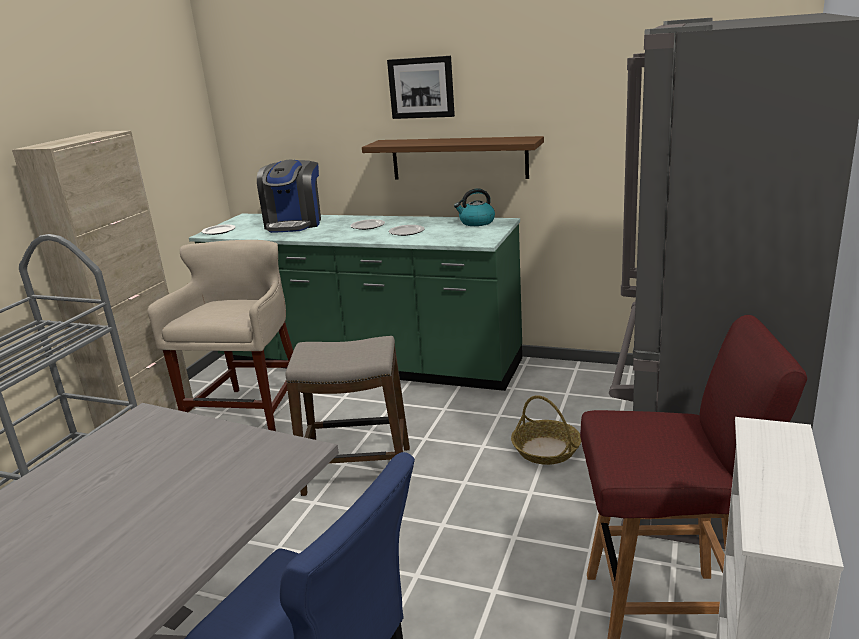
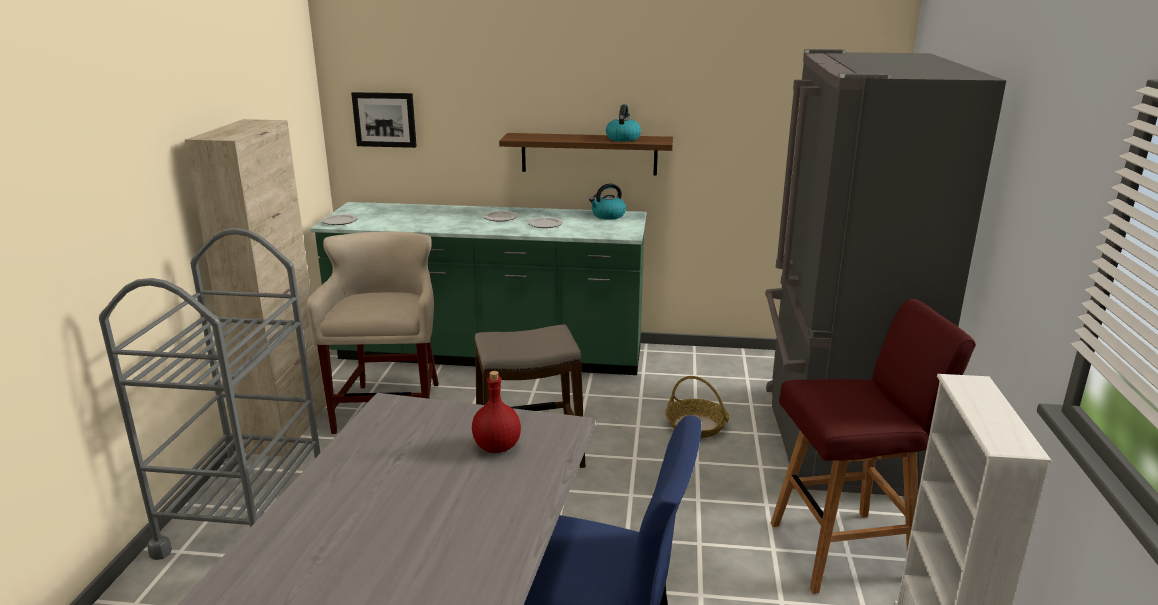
camera: 15 degrees left, 0 degrees up
coffee machine [257,160,321,233] -> none
picture [387,56,455,119] -> picture moved to [351,92,417,148]
none -> red bottle [472,371,521,453]
none -> kettle [606,104,641,142]

